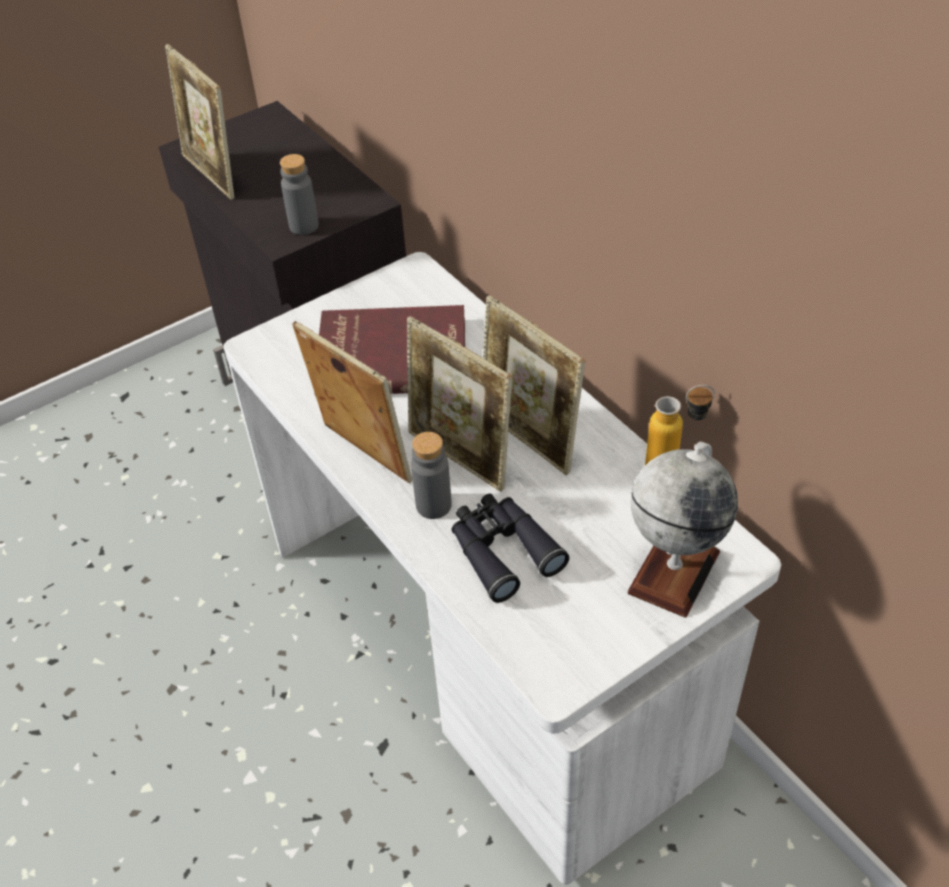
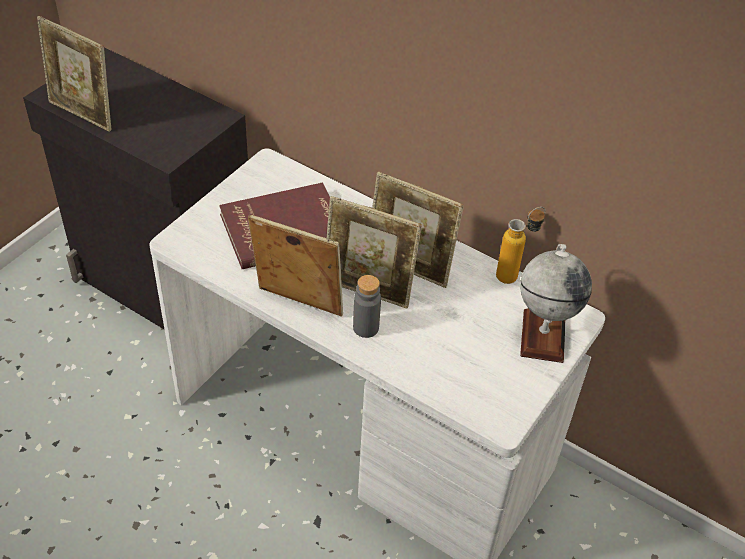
camera: 25 degrees left, 0 degrees up
grey bottle [280,154,319,235] -> none
black binoculars [451,494,569,603] -> none

